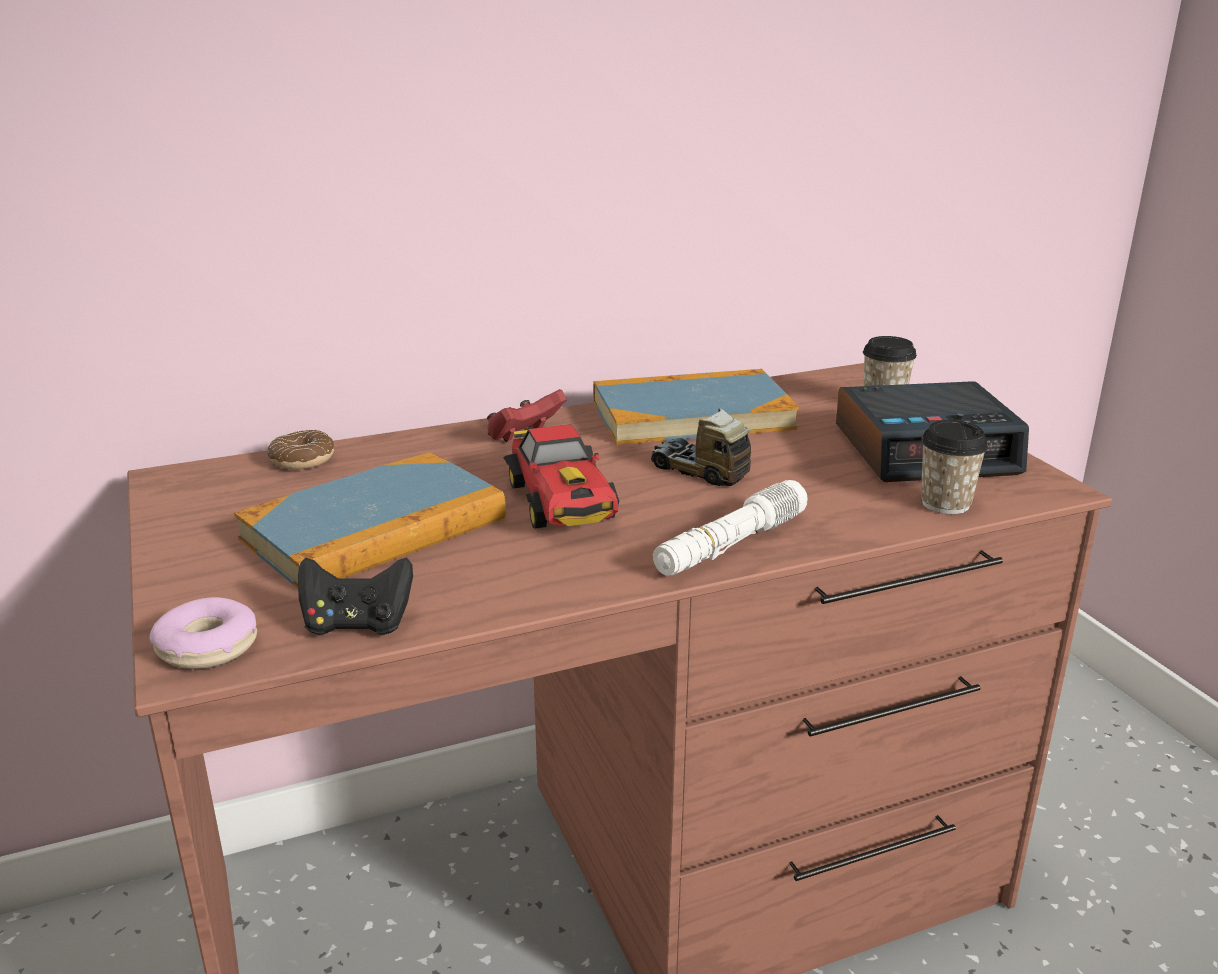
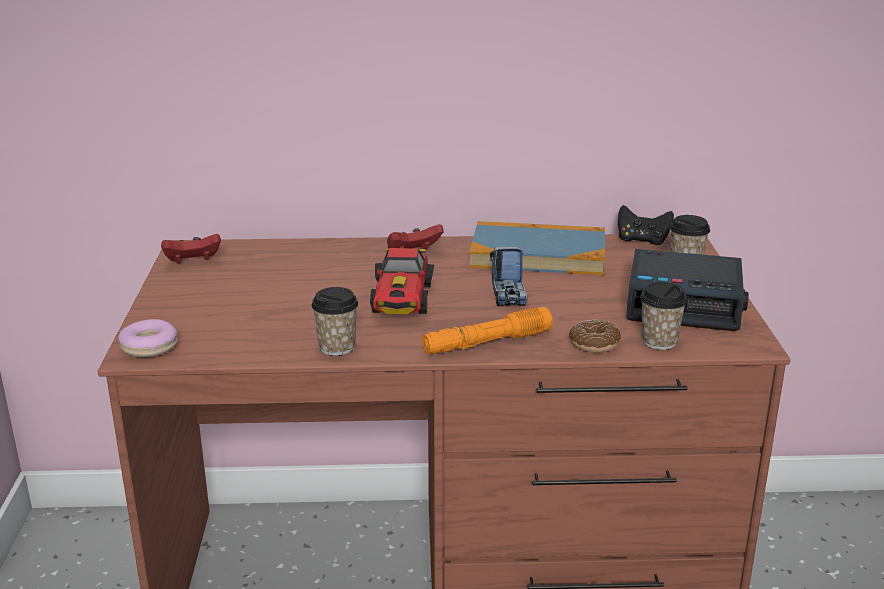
camera: 20 degrees right, 0 degrees up
book [234,452,506,589] -> none
donut [267,430,335,470] -> donut moved to [569,320,621,353]
black game controller [298,557,413,635] -> black game controller moved to [618,205,674,245]
toy truck [651,408,751,486] -> toy truck turned 150 degrees counterclockwise [490,247,527,306]
white flashlight [653,480,808,576] -> orange flashlight [422,307,553,354]
none -> red game controller [161,234,221,264]
none -> cup [311,287,358,356]

